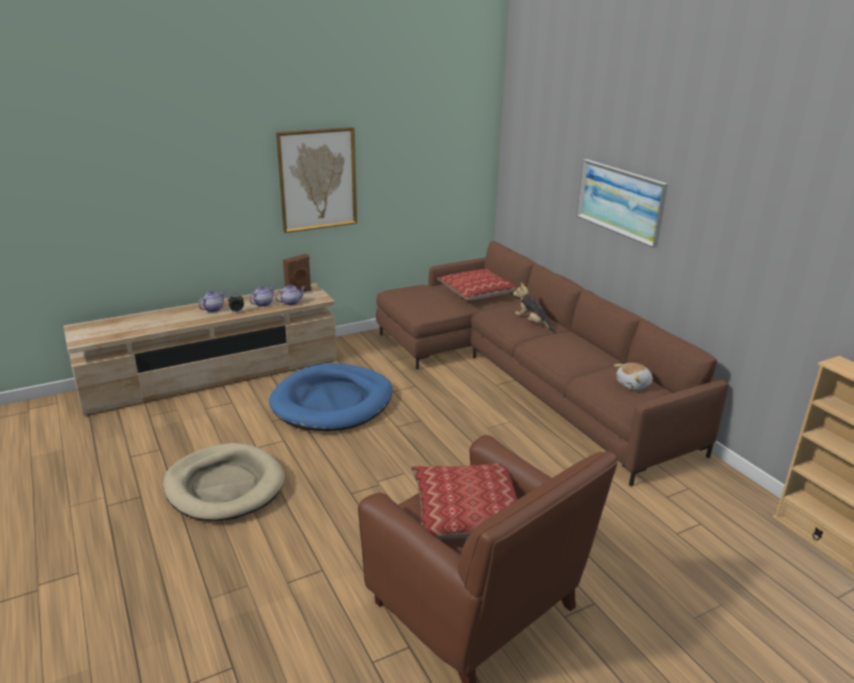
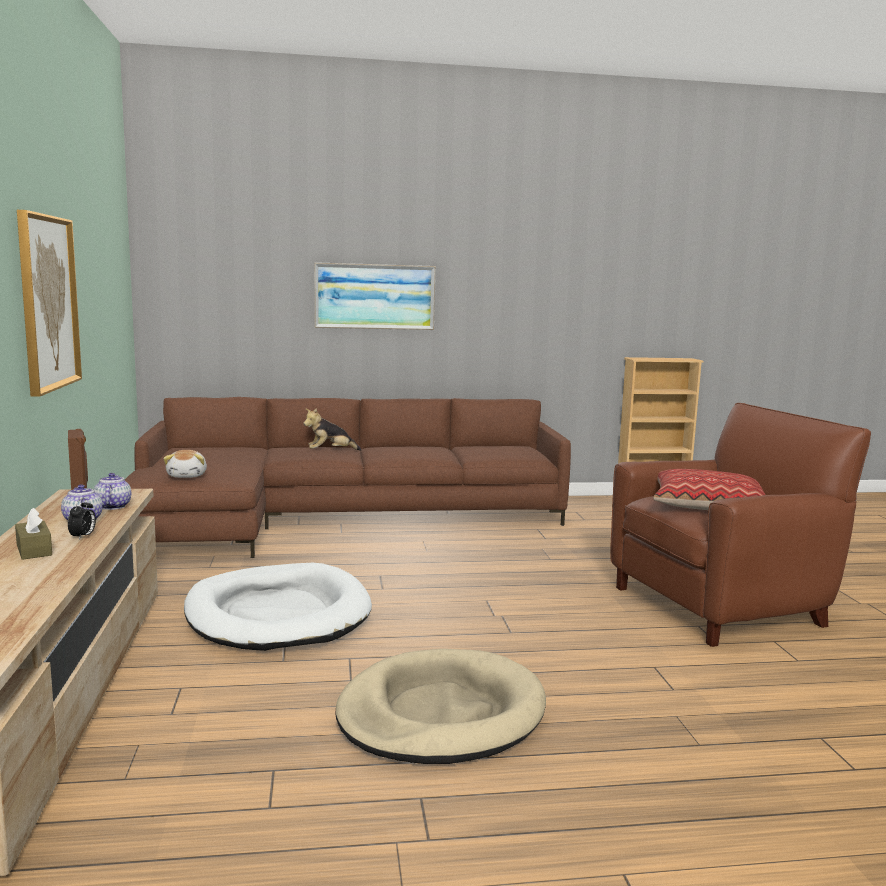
camera: 70 degrees left, 15 degrees down
teapot [198,291,225,312] -> brown tissue box [15,508,52,560]
blue dog bed [269,363,392,431] -> white dog bed [184,563,372,651]
pillow [437,269,518,300] -> none
plush toy [614,363,653,390] -> plush toy moved to [163,450,207,478]

